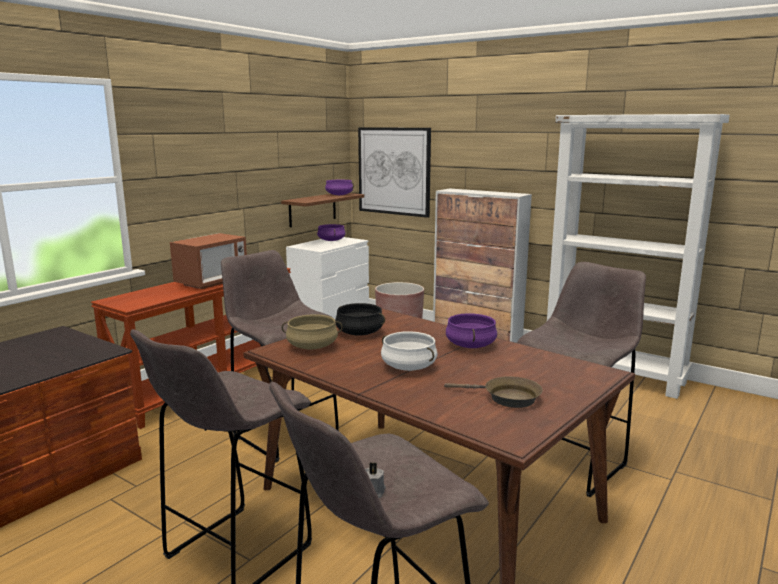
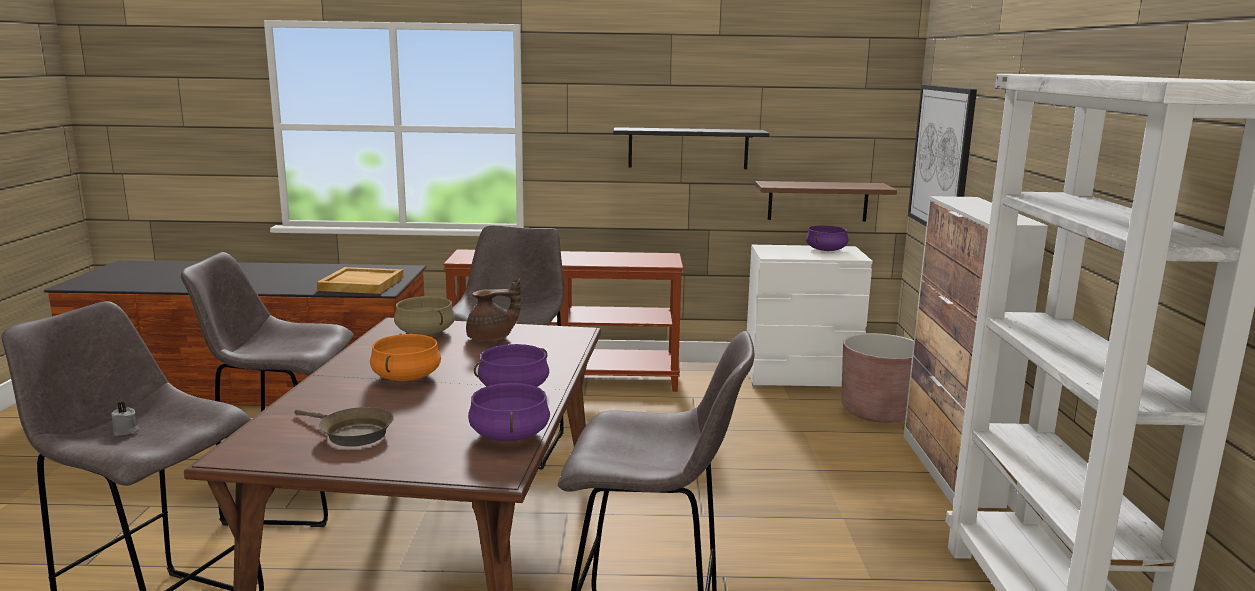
camera: 55 degrees right, 0 degrees up
microwave [170,233,247,289] -> none
purple cooking pot [325,180,354,195] -> purple cooking pot moved to [468,383,550,441]
black cooking pot [335,303,385,336] -> brown teapot [466,278,521,341]
white cooking pot [381,331,438,371] -> orange cooking pot [370,334,441,381]
brown frying pan [444,376,543,408] -> brown frying pan turned 45 degrees counterclockwise [294,407,394,447]
none -> beige tray [317,267,404,294]
none -> black shelf [613,127,769,169]

